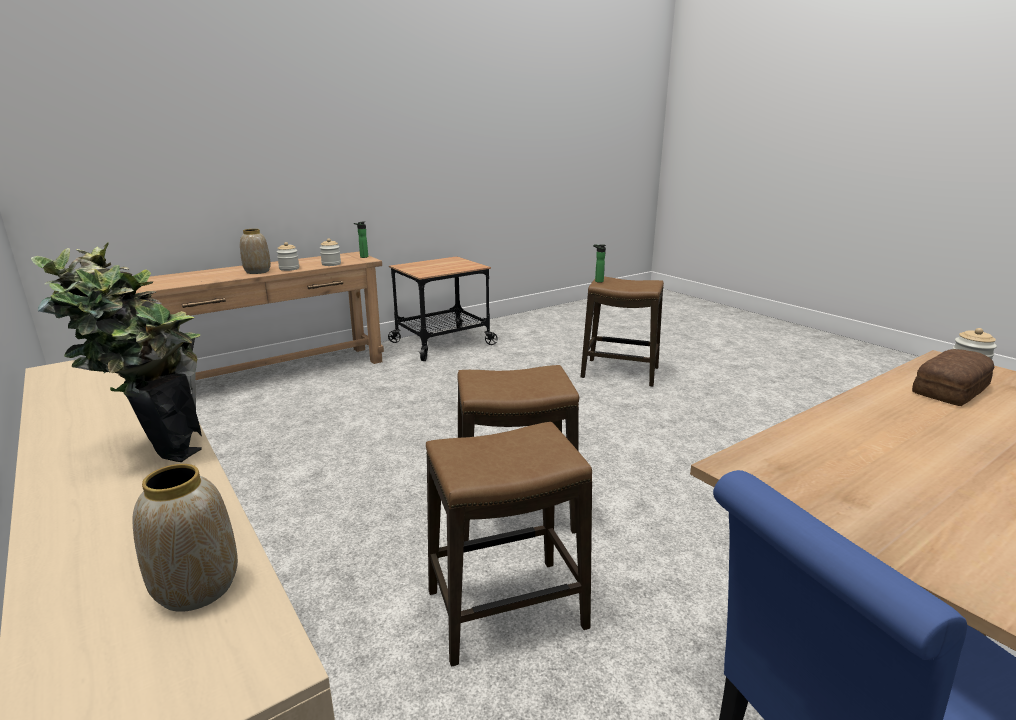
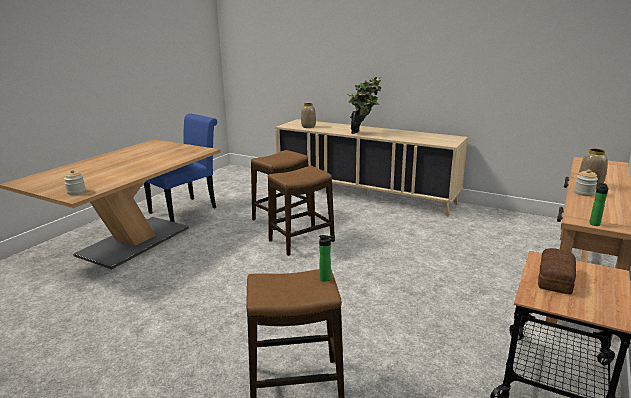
camera: 155 degrees right, 0 degrees up
jar [320,238,341,266] -> none
bread [912,349,994,406] -> bread moved to [538,248,576,294]

